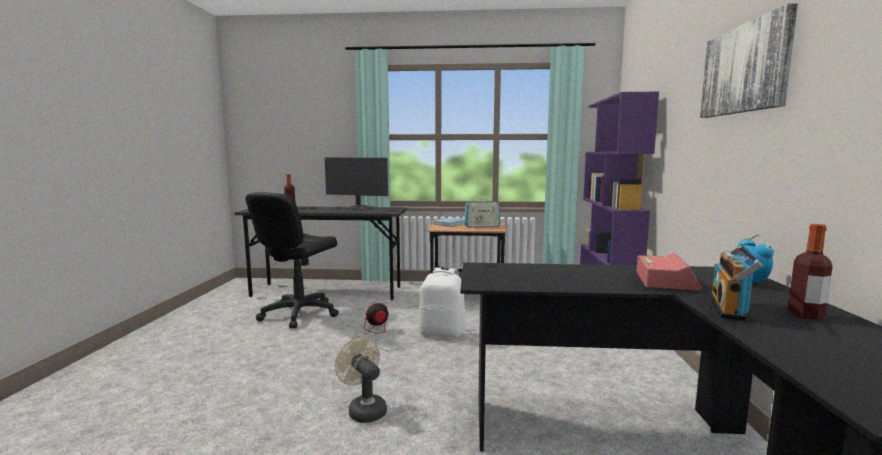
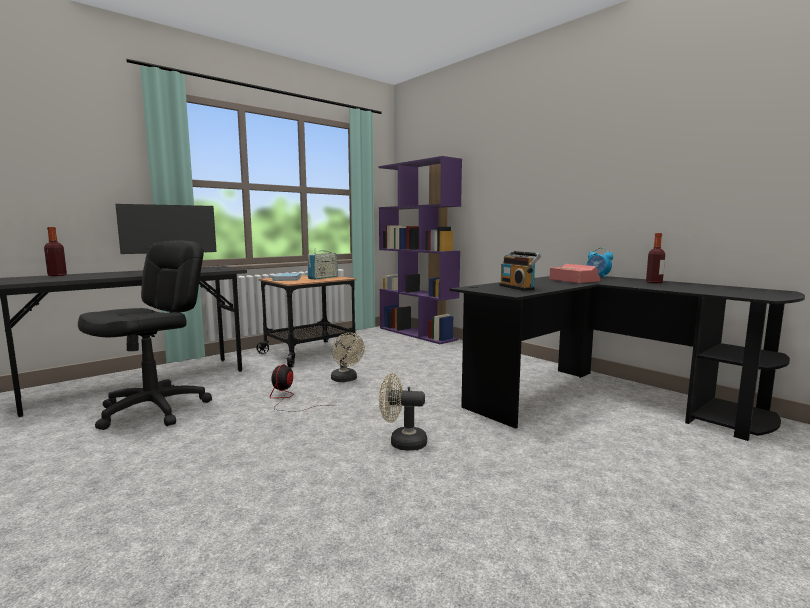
camera: 45 degrees left, 0 degrees up
black office chair [245,192,339,329] -> black office chair turned 135 degrees counterclockwise [78,241,212,430]
white backpack [419,267,466,337] -> beige fan [331,332,365,382]
picture [700,3,798,118] -> none
radio [709,246,763,321] -> radio moved to [499,251,541,291]

